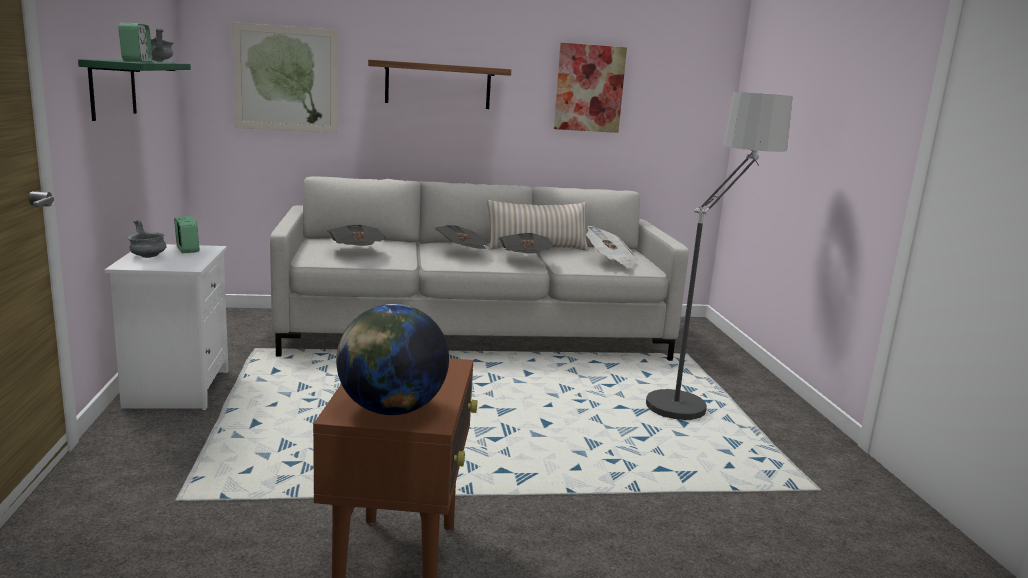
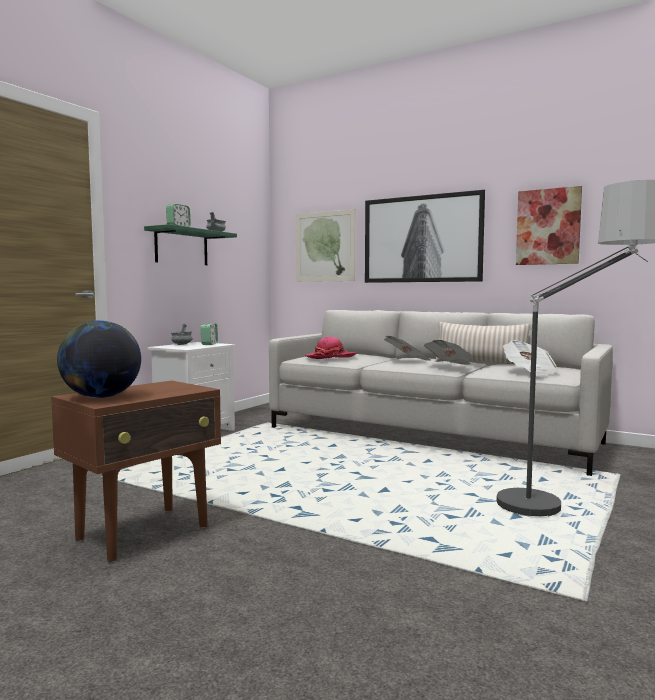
camera: 40 degrees right, 10 degrees down
newspaper [327,225,386,246] -> hat [305,337,357,359]
shelf [368,59,511,109] -> picture [365,190,485,283]

